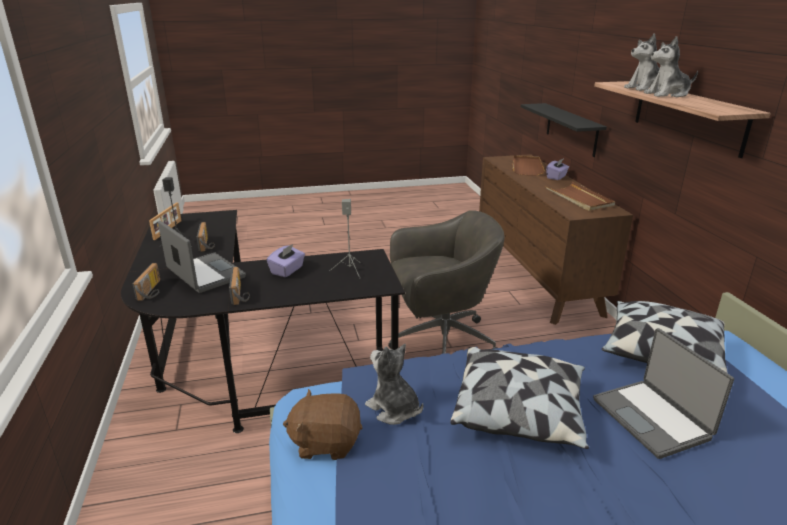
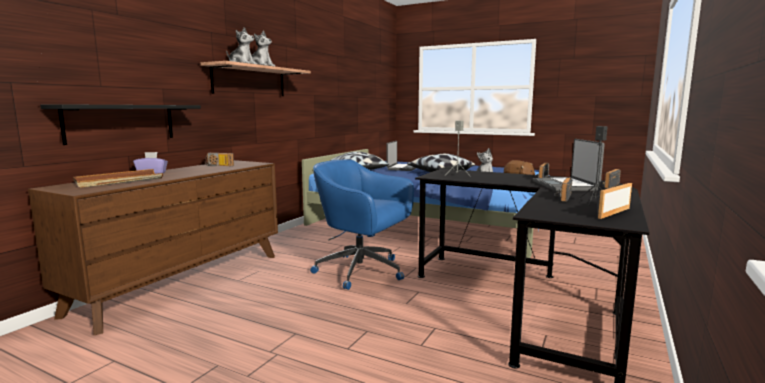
camera: 140 degrees left, 15 degrees down
purple tissue box [267,244,305,277] -> none
grey office chair [388,210,505,354] -> blue office chair [310,160,414,290]
brown tray [545,182,615,211] -> radio [205,153,234,166]

